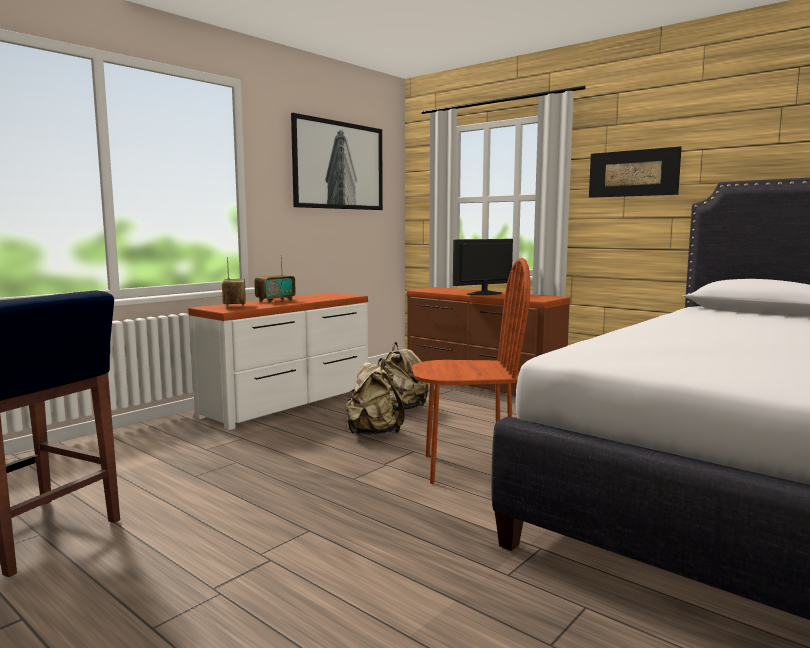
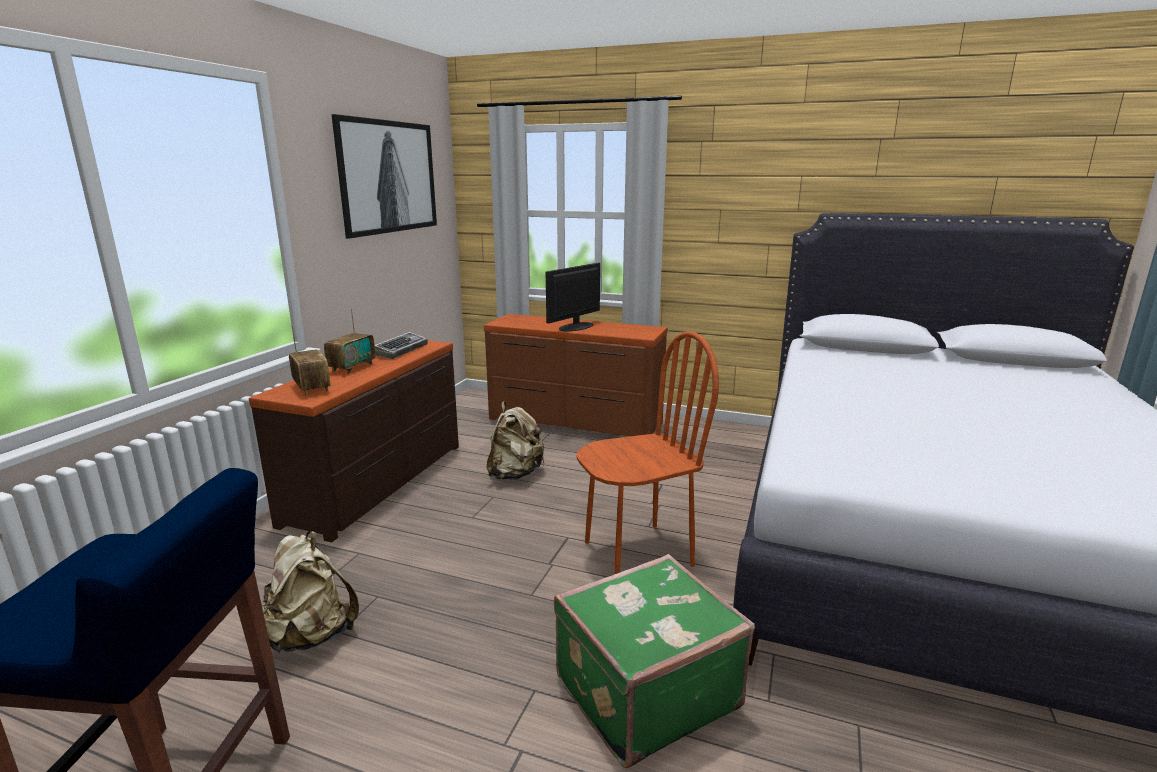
camera: 20 degrees left, 10 degrees up
white dresser [188,293,368,430] -> brown dresser [249,340,459,542]
beige backpack [345,358,405,435] -> beige backpack moved to [262,531,359,653]
picture [589,146,682,198] -> none
none -> keyboard [374,332,428,359]
none -> green suitcase [554,554,755,768]

